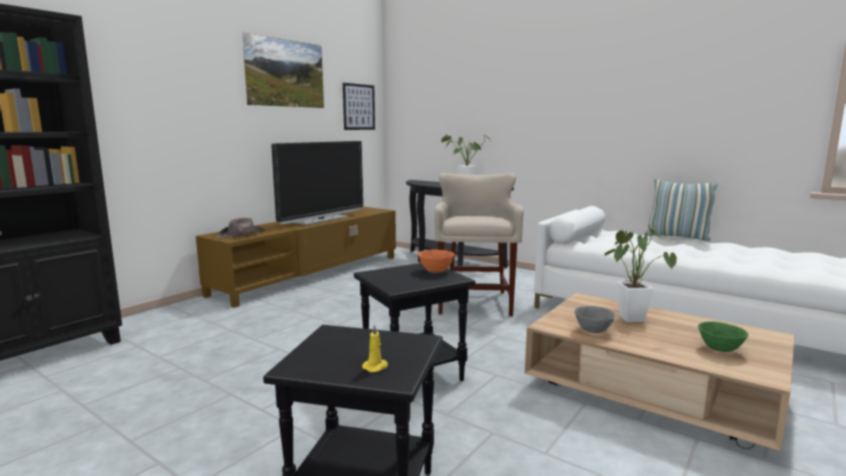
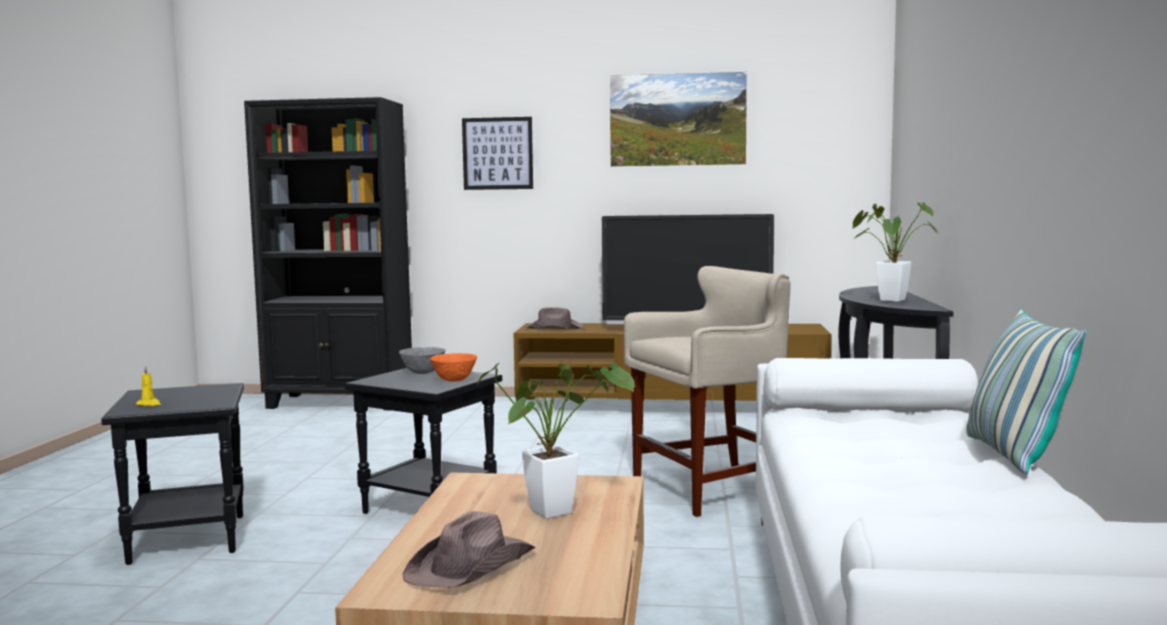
camera: 60 degrees right, 5 degrees down
picture [343,83,375,130] -> picture moved to [462,117,533,190]
grey bowl [574,306,616,333] -> grey bowl moved to [399,347,446,374]
green bowl [698,322,748,352] -> brown hat [402,511,535,588]

